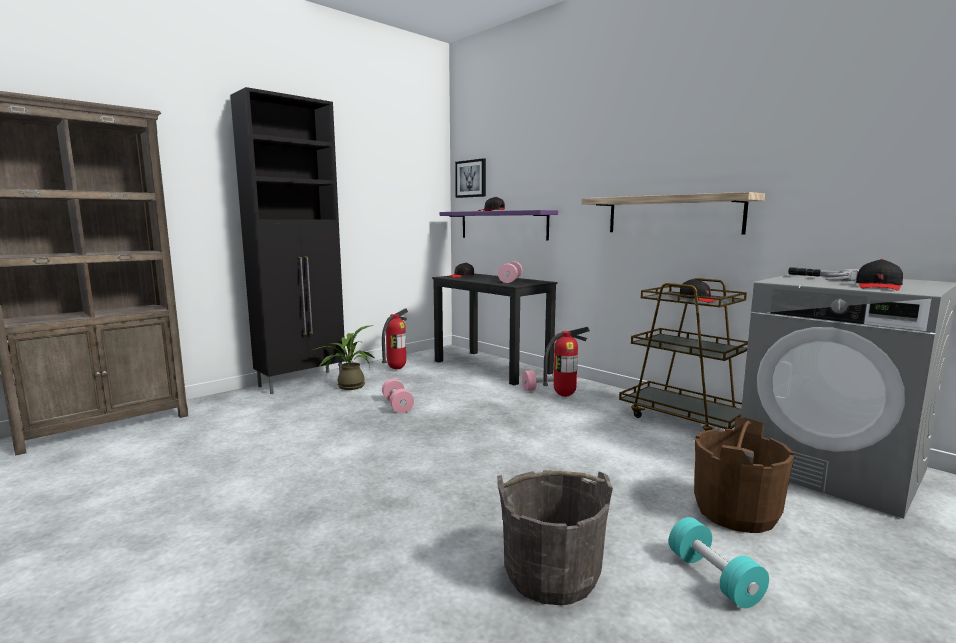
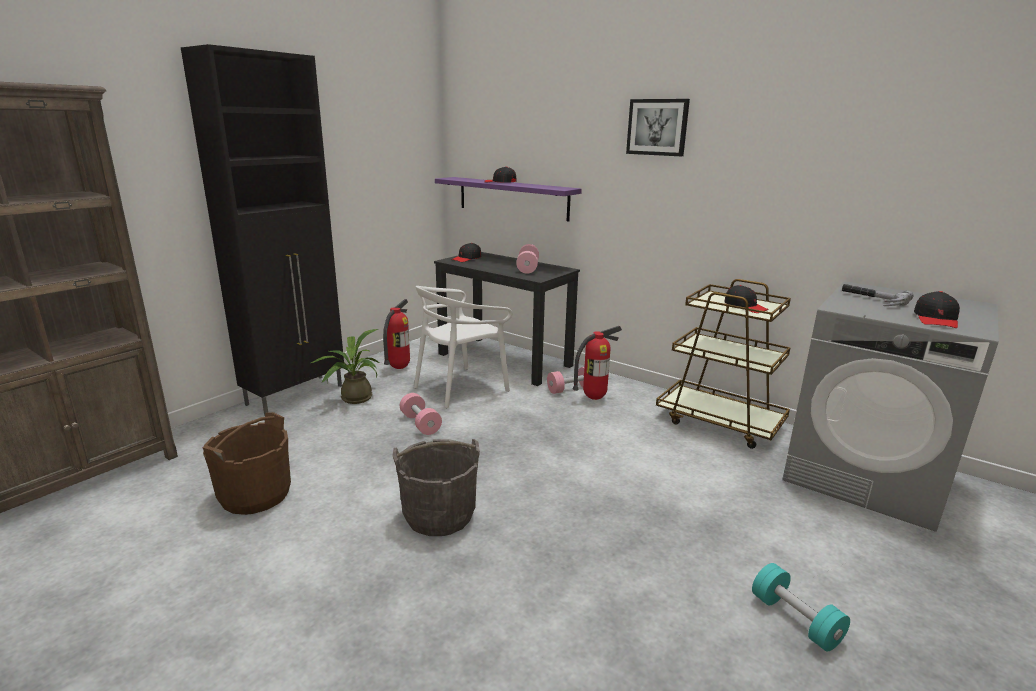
camera: 10 degrees left, 10 degrees up
picture [455,158,486,198] -> picture moved to [626,99,690,156]
grey bucket [497,470,613,605] -> grey bucket moved to [393,439,480,536]
shelf [581,192,765,235] -> none
brown bucket [694,418,794,533] -> brown bucket moved to [202,412,291,515]
none -> white chair [414,286,512,408]

